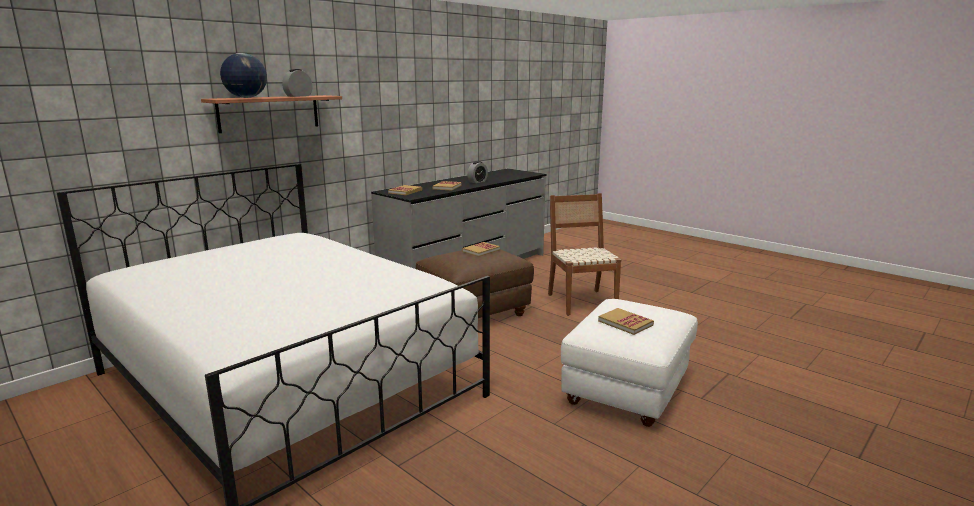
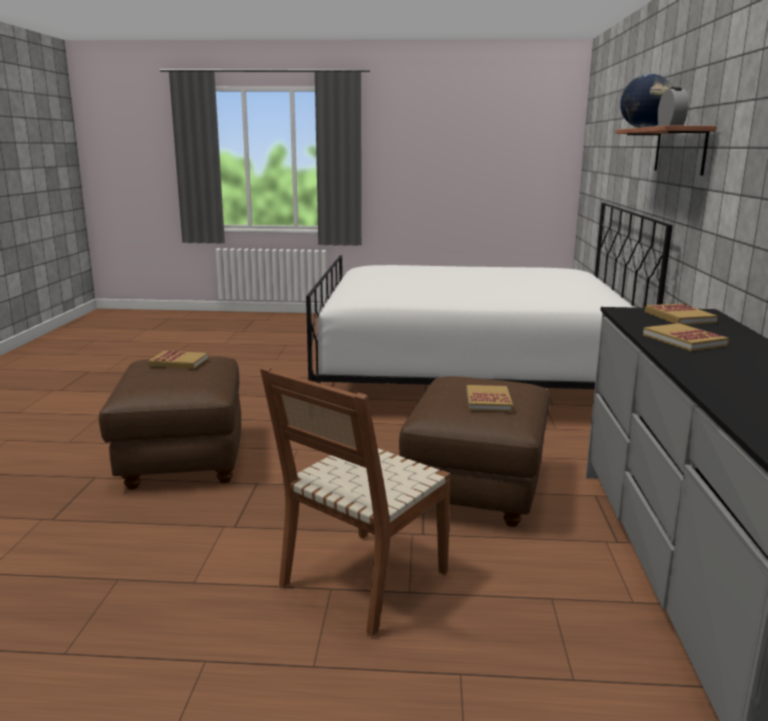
camera: 140 degrees right, 0 degrees up
alarm clock [467,161,488,183] -> none
chair [548,193,621,316] -> chair turned 90 degrees clockwise [260,366,450,637]
white ottoman [561,299,698,427] -> brown ottoman [99,356,241,489]

